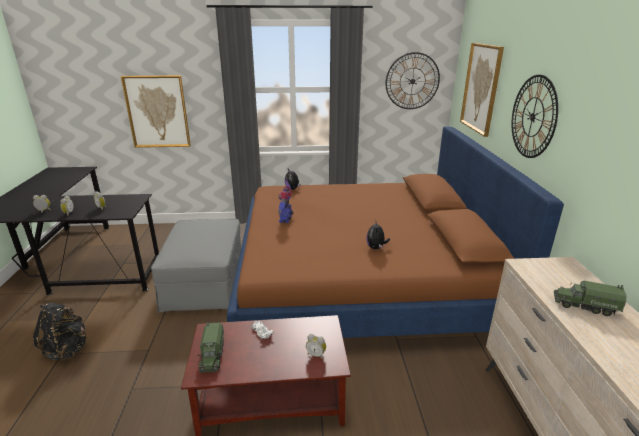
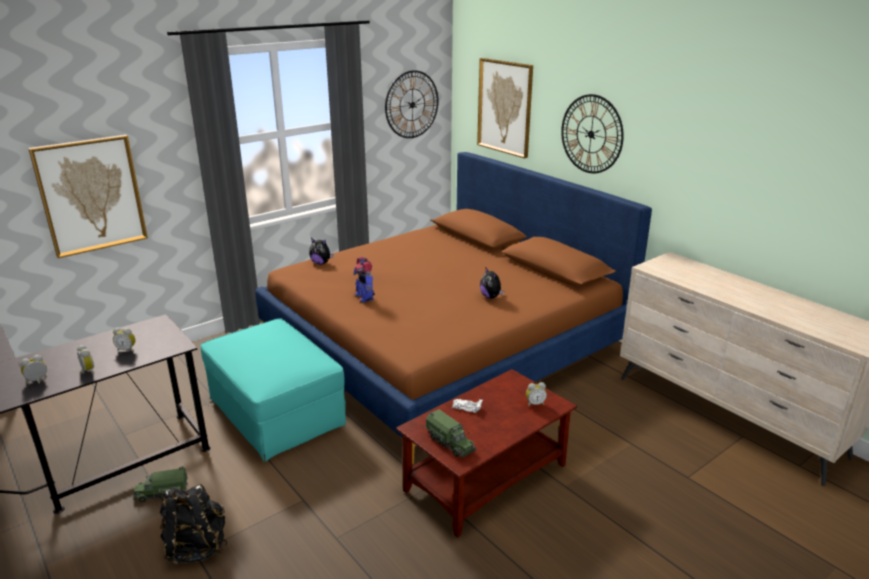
camera: 35 degrees left, 0 degrees up
grey ottoman [151,219,241,313] -> turquoise ottoman [201,318,346,462]
toy truck [554,281,627,316] -> toy truck moved to [133,466,188,502]

